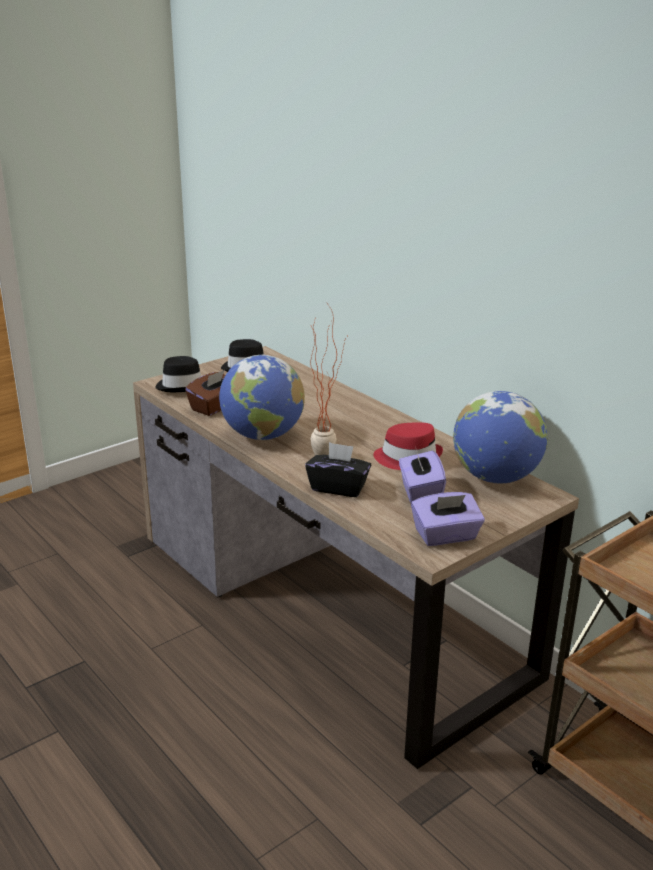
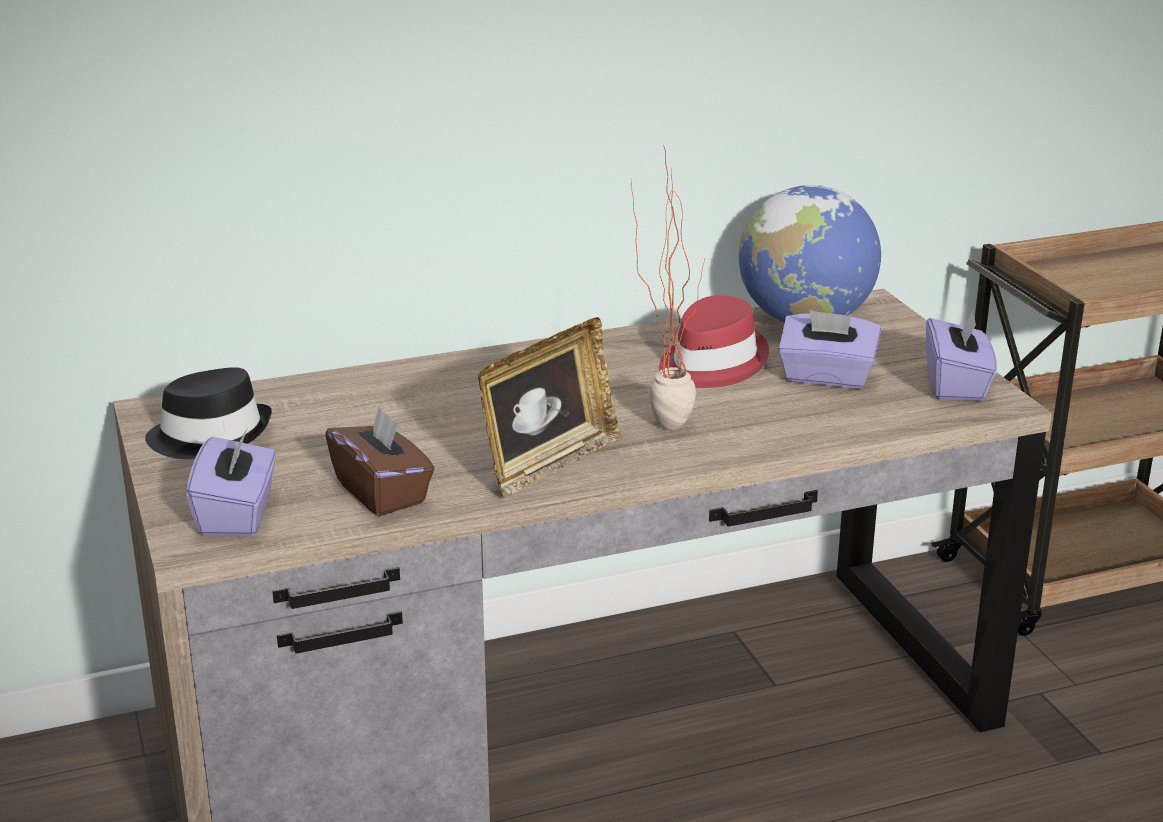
camera: 70 degrees left, 0 degrees up
black hat [155,356,201,392] -> purple tissue box [186,429,276,536]
globe [219,355,305,440] -> picture frame [478,317,622,497]
black tissue box [305,442,371,497] -> none

